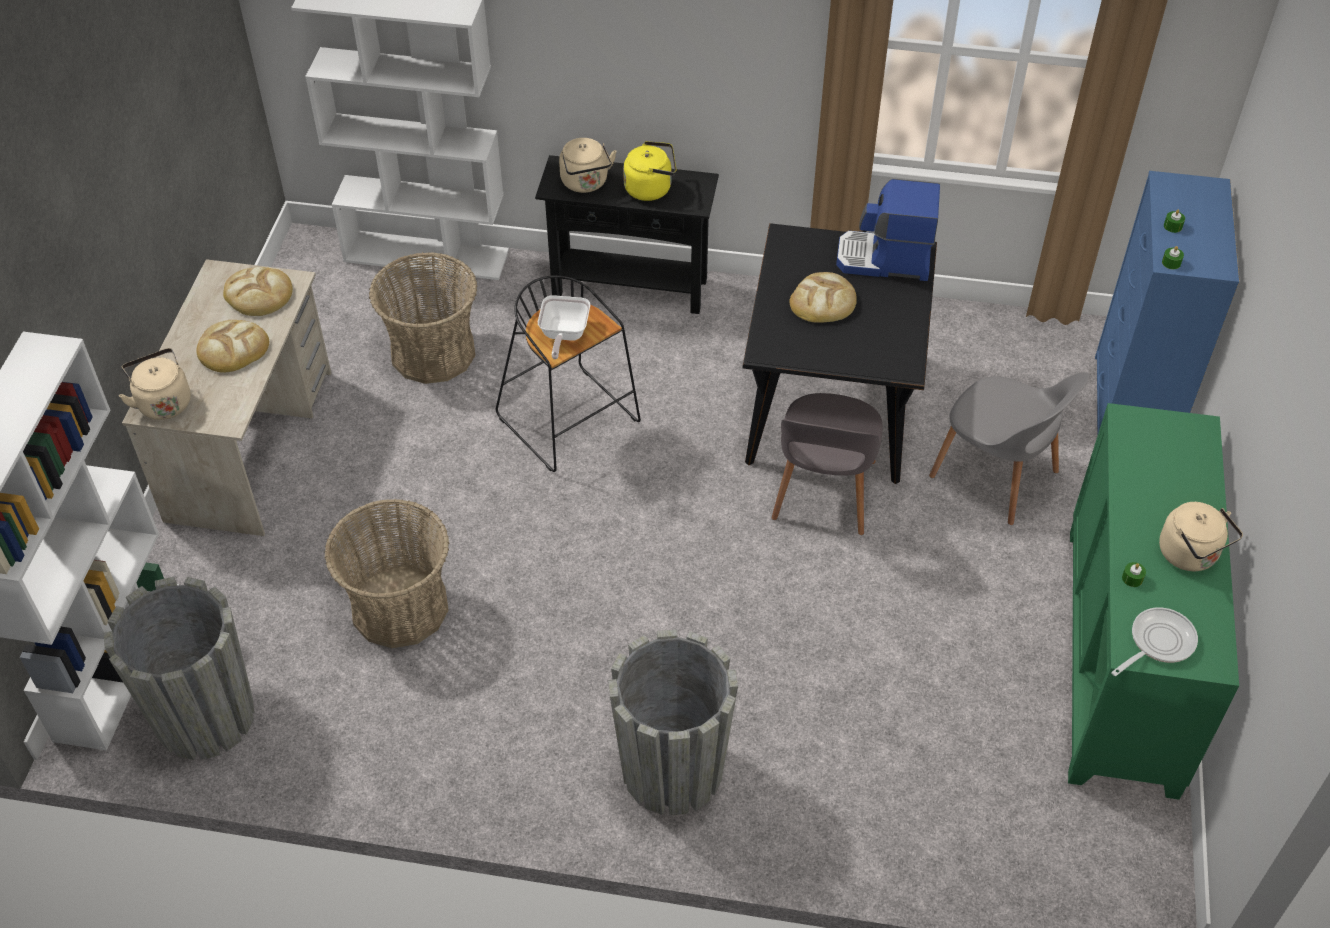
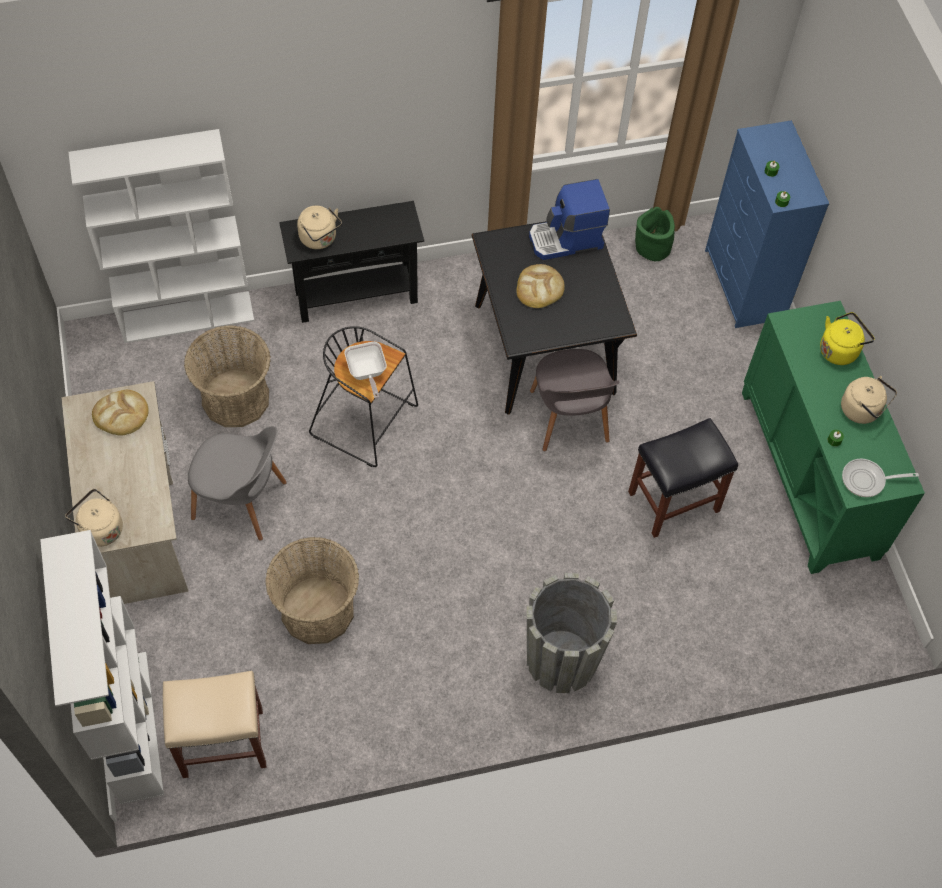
camera: 25 degrees left, 10 degrees up
grey planter [104,577,255,760] -> beige stool [163,671,266,778]
bread [196,320,269,373] -> none
yellow kettle [623,141,676,201] -> yellow kettle moved to [820,312,875,365]
grey chair [929,372,1090,525] -> grey chair moved to [188,426,287,541]
frying pan [1111,607,1198,676] -> frying pan turned 120 degrees counterclockwise [842,459,919,497]
none -> black stool [628,418,738,538]
none -> green planter [635,207,675,261]

